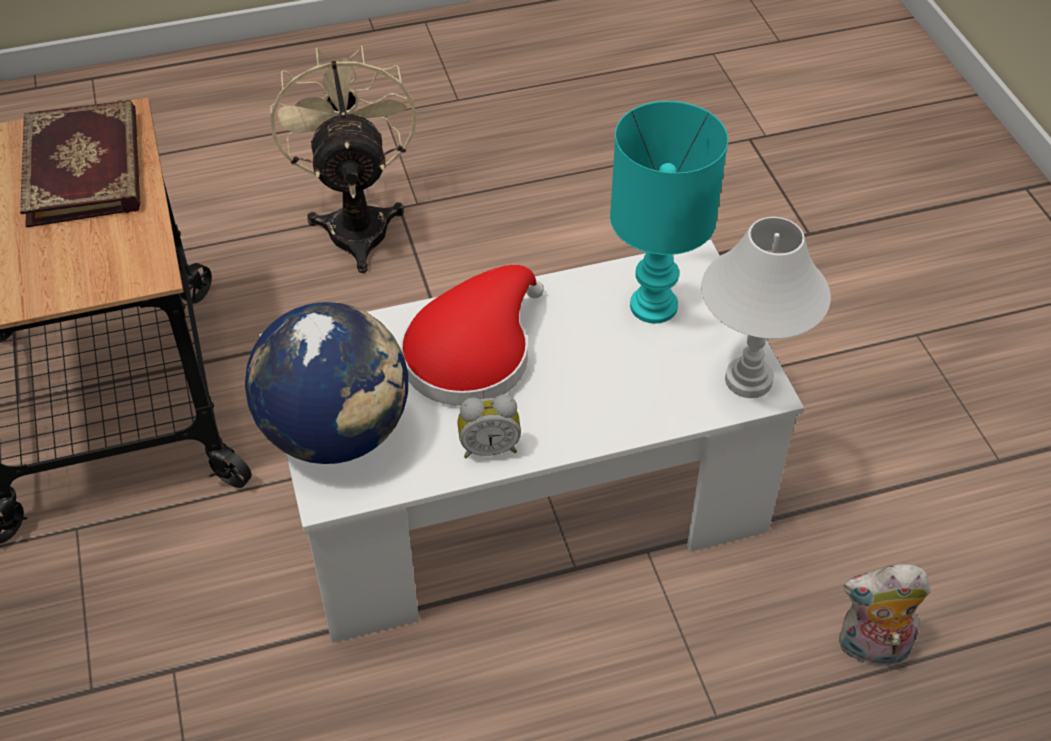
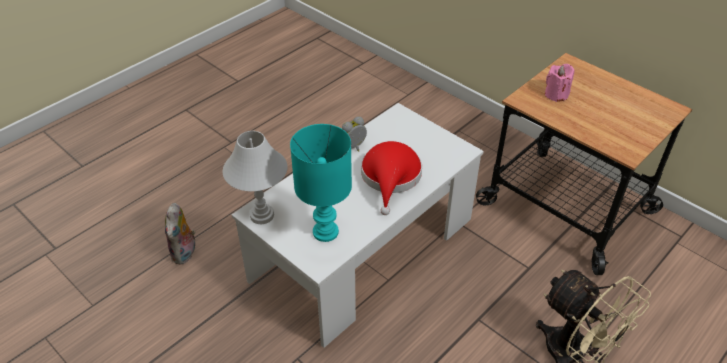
camera: 150 degrees right, 5 degrees down
book [20,100,140,228] -> none
globe [245,302,408,464] -> none
plush toy [839,564,931,671] -> plush toy turned 120 degrees clockwise [165,203,195,265]
none -> pink candle [545,64,574,102]

